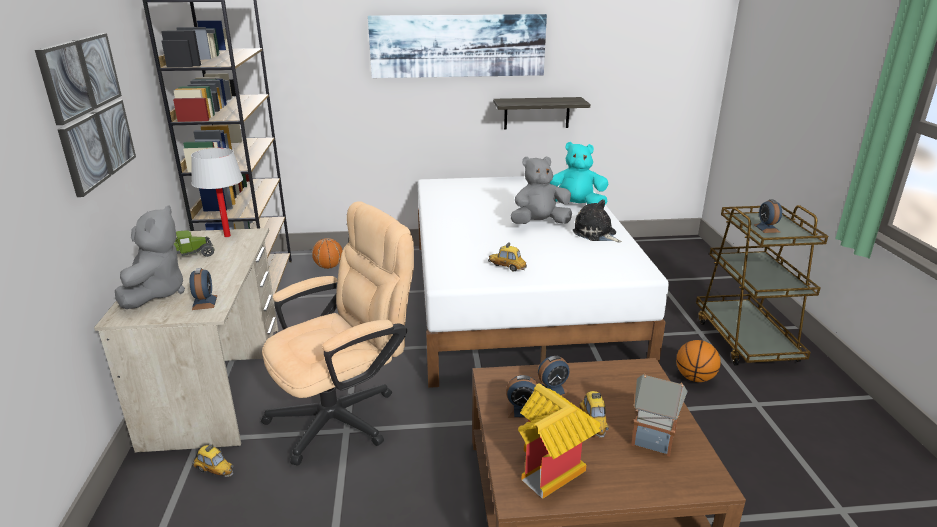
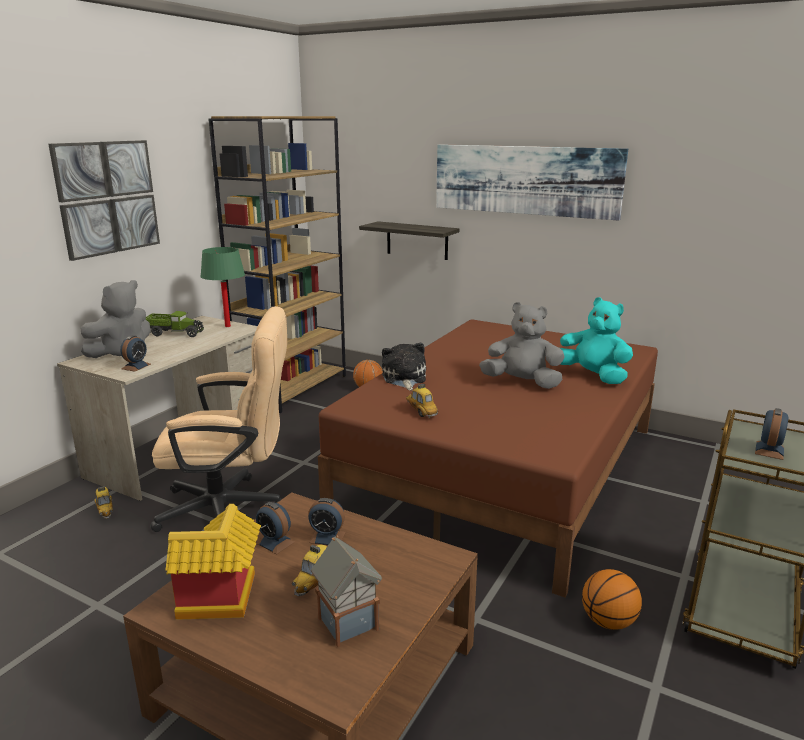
camera: 35 degrees right, 5 degrees down
white table lamp [191,148,243,237] -> green table lamp [200,247,245,327]
white bed [418,176,669,388] -> brown bed [318,319,658,598]
shelf [493,97,590,129] -> shelf moved to [359,221,459,260]
plush toy [573,200,622,242] -> plush toy moved to [382,343,426,391]

